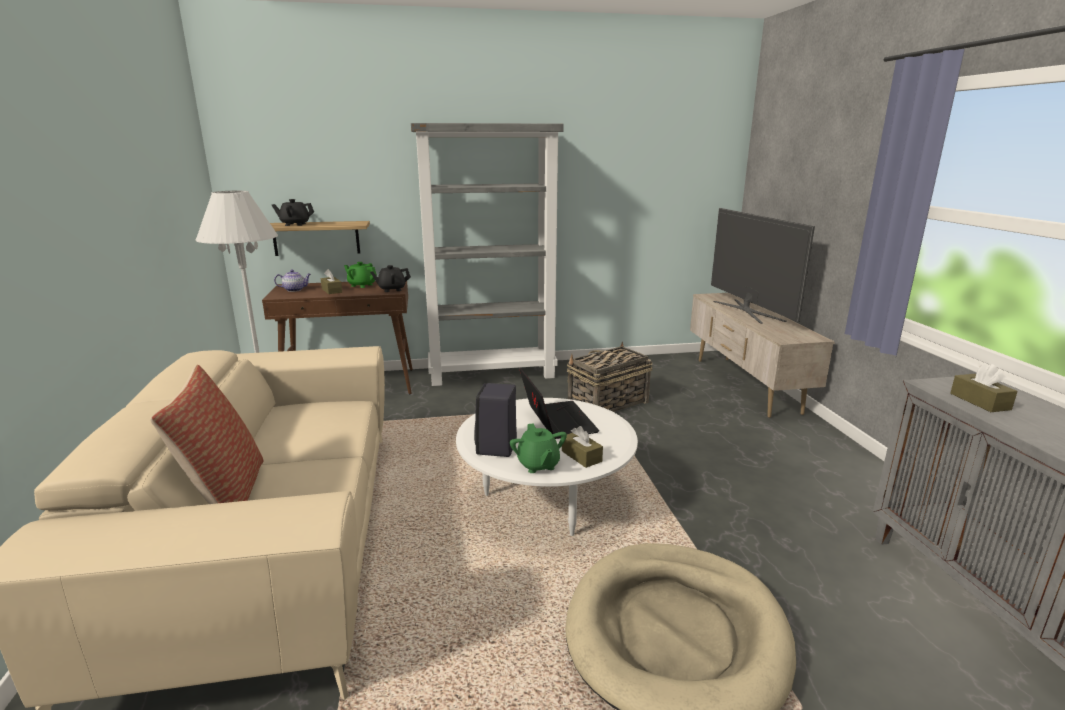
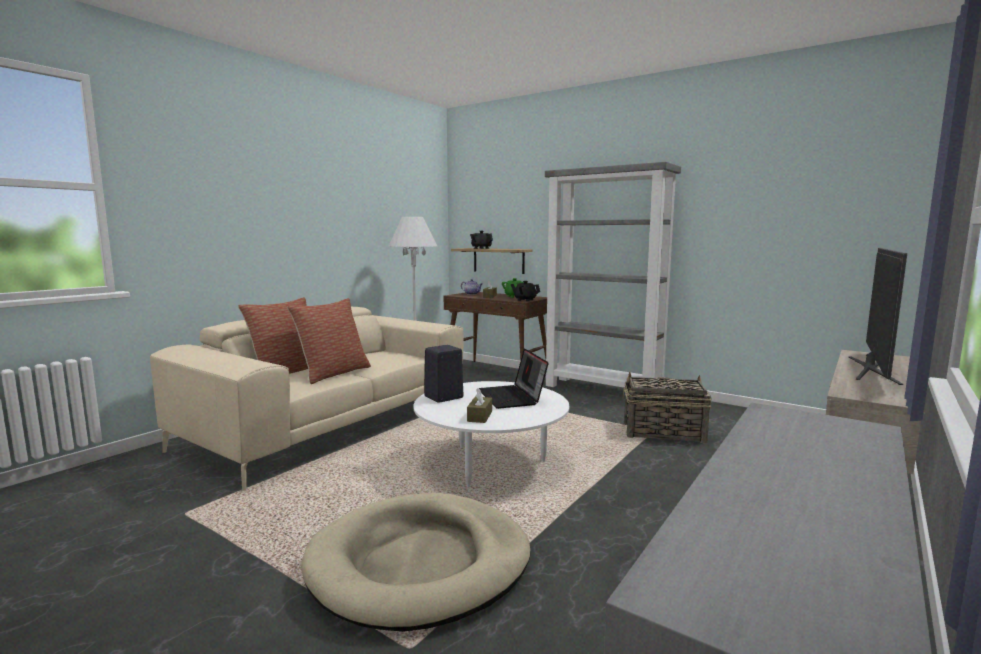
camera: 45 degrees right, 10 degrees down
green teapot [510,423,567,473] -> none
laptop [519,367,599,439] -> laptop turned 135 degrees clockwise [479,348,549,409]
brown tissue box [950,364,1018,412] -> none
none -> pillow [287,298,371,384]

